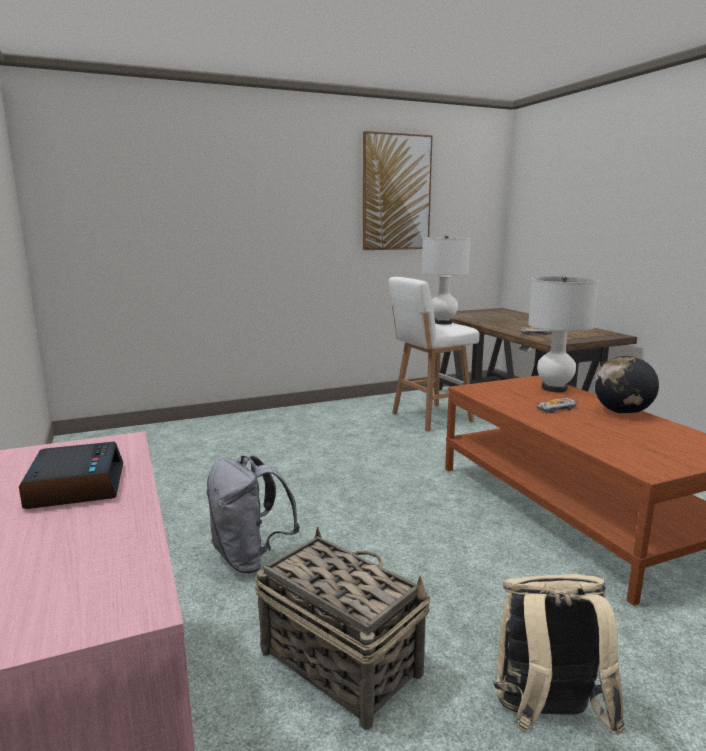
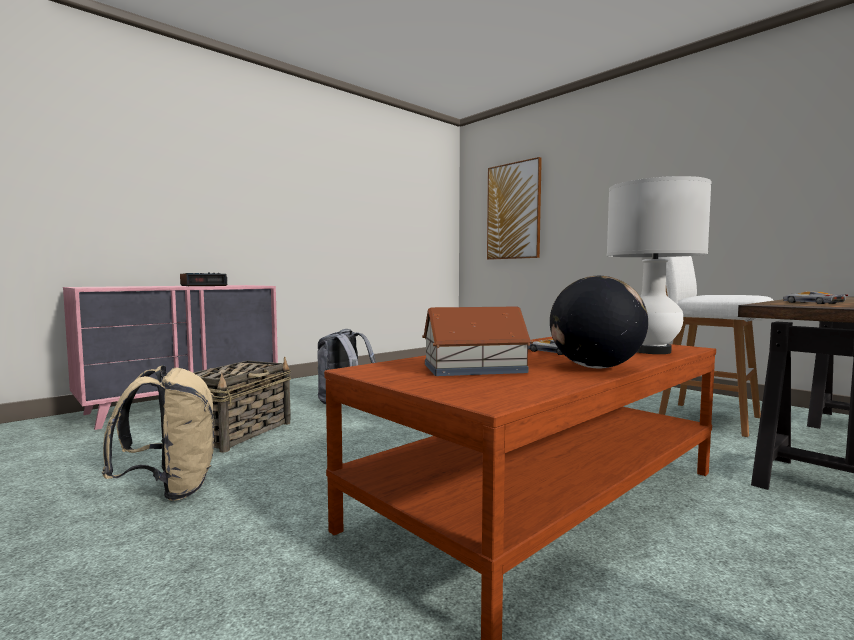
camera: 70 degrees right, 10 degrees down
picture [363,131,433,250] -> picture moved to [487,157,542,260]
white table lamp [422,234,471,324] -> none
none -> toy house [422,306,533,376]

